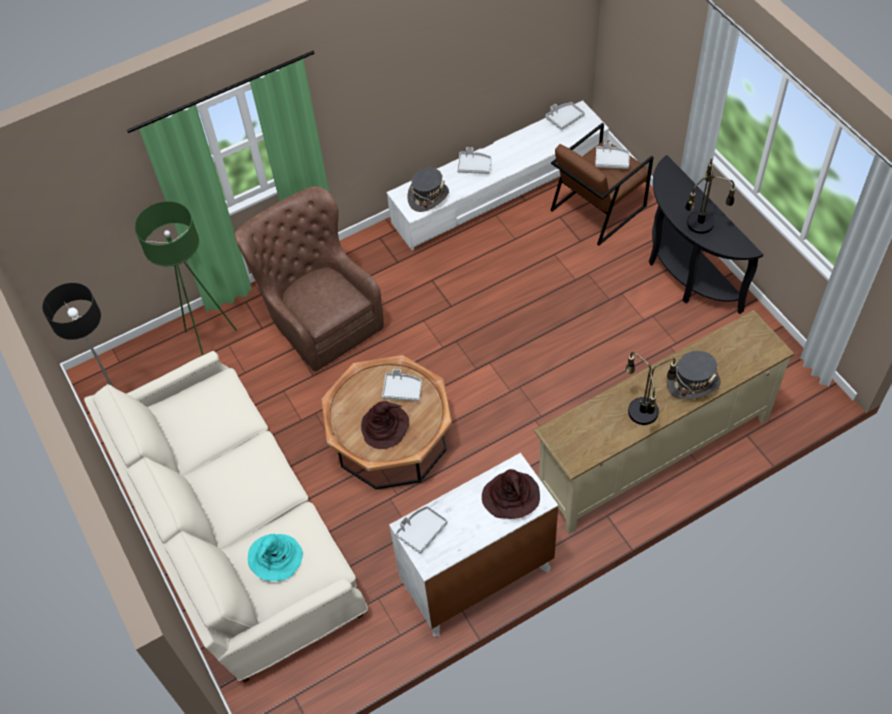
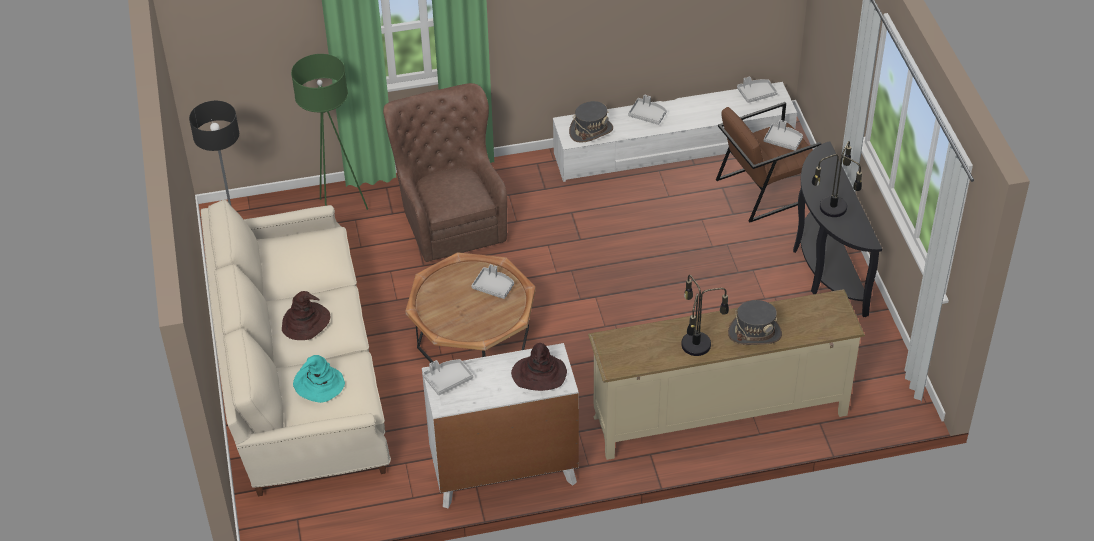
camera: 15 degrees right, 10 degrees down
brown hat [361,401,409,449] -> brown hat moved to [282,291,331,340]

